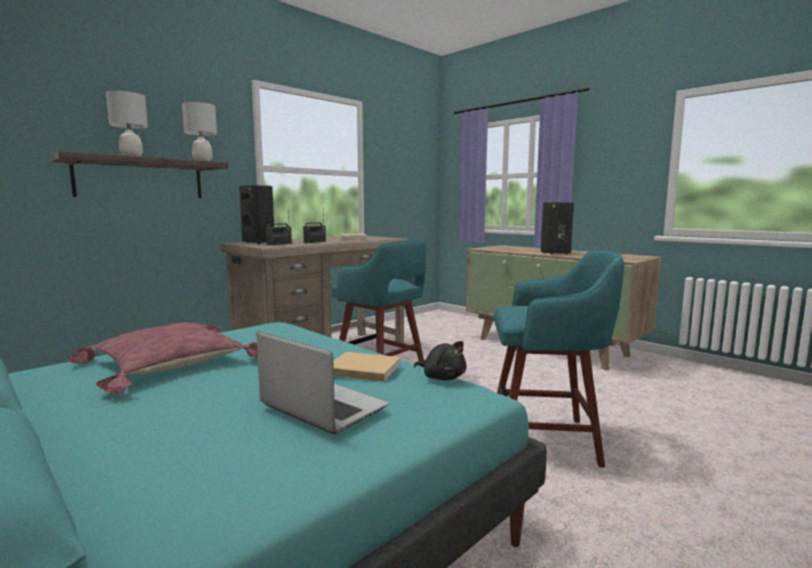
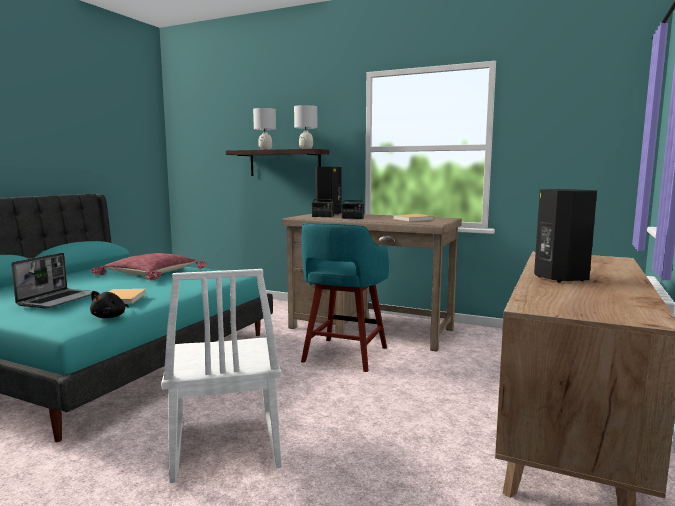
camera: 70 degrees right, 0 degrees up
turquoise stool [494,251,624,467] -> white chair [161,269,282,483]

